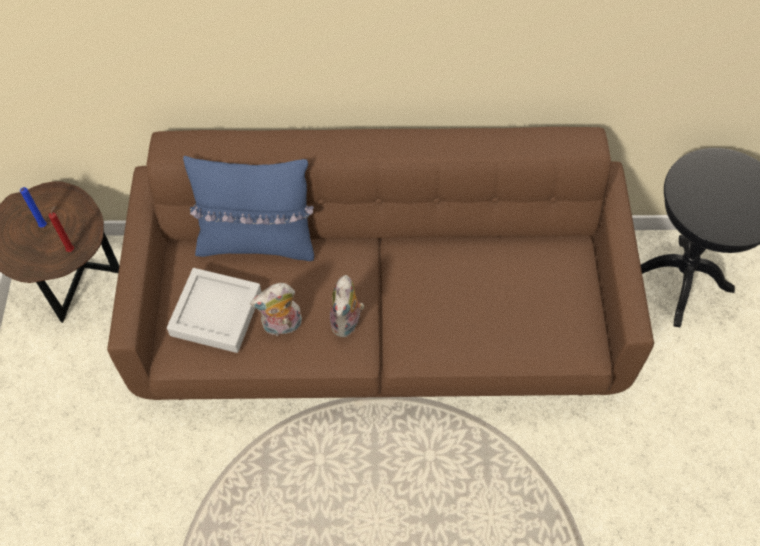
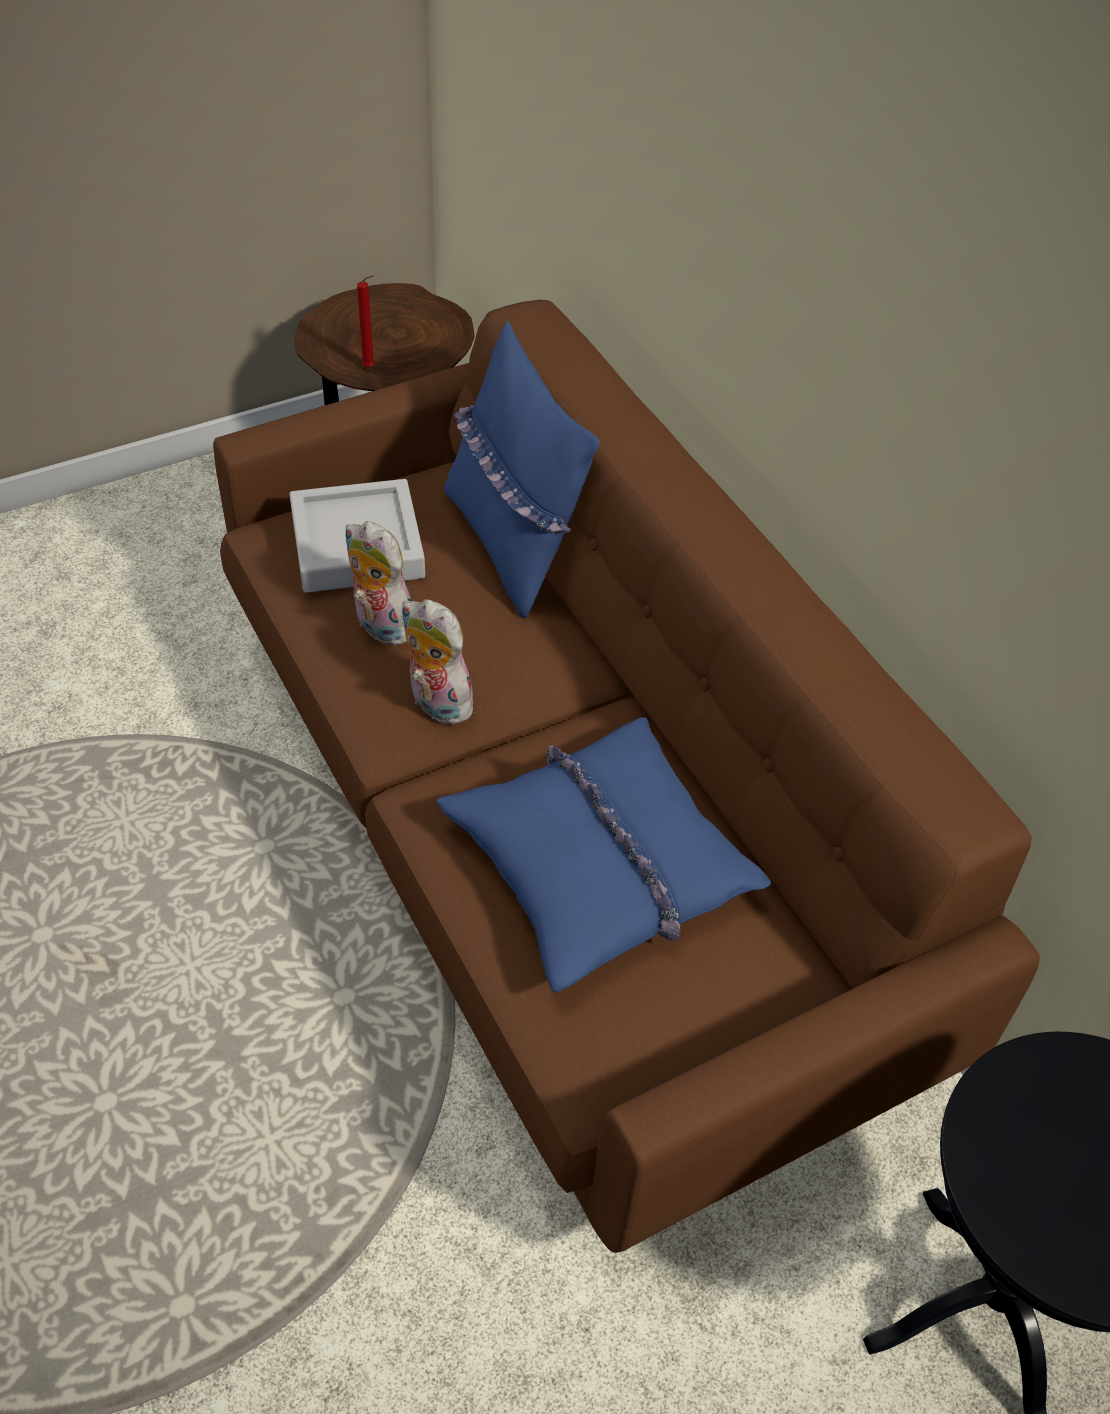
camera: 60 degrees right, 10 degrees down
blue candle [20,187,47,228] -> none
plush toy [330,275,364,337] -> plush toy turned 60 degrees clockwise [401,599,475,725]
none -> blue pillow [436,717,771,993]

